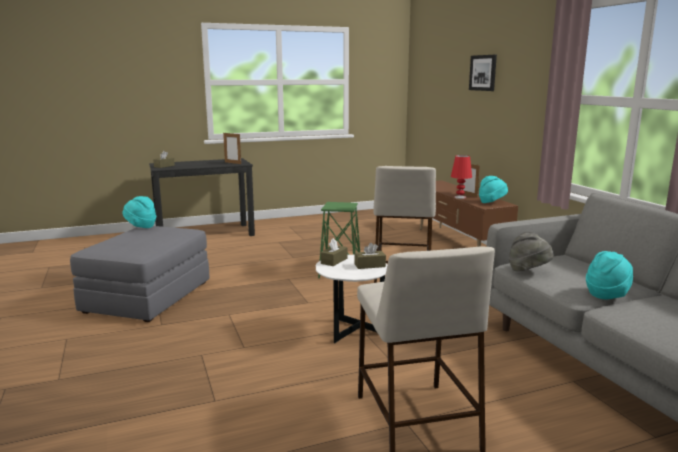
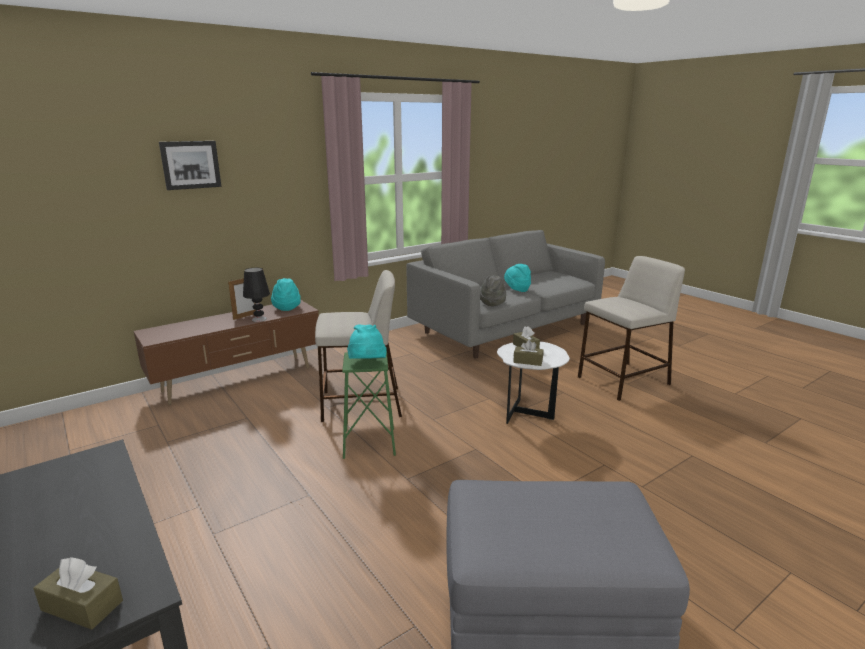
camera: 105 degrees left, 5 degrees up
turquoise hat [123,196,156,228] -> turquoise hat moved to [347,325,387,359]
picture frame [223,132,241,164] -> none
red table lamp [451,155,472,199] -> black table lamp [243,268,270,322]

